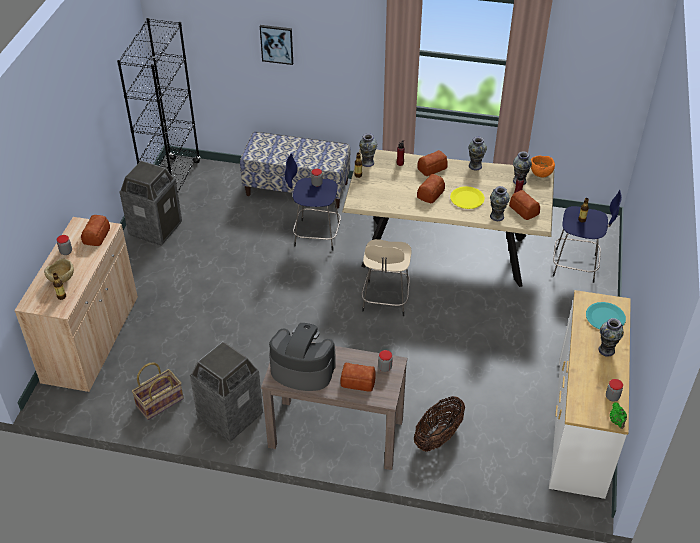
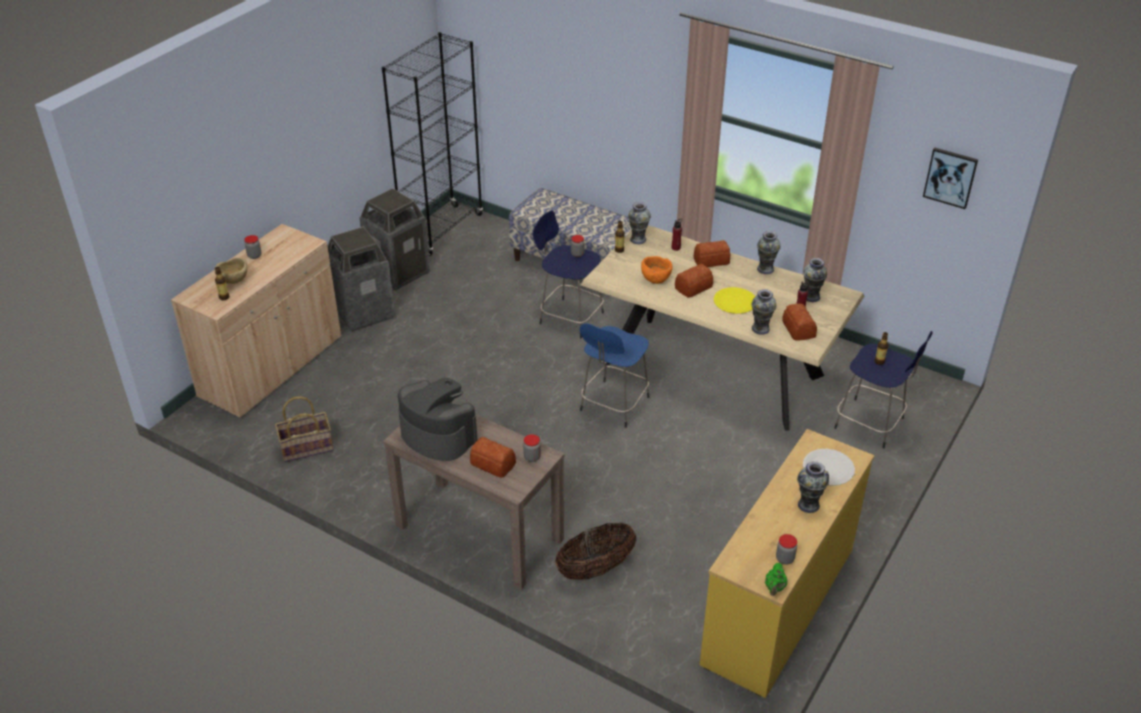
camera: 20 degrees right, 5 degrees down
bread [81,215,110,246] -> none
trash can [190,341,263,442] -> trash can moved to [328,226,395,332]
picture [260,25,293,65] -> picture moved to [923,148,978,209]
beige stool [361,239,412,316] -> blue stool [580,323,649,428]
orange bowl [531,156,555,177] -> orange bowl moved to [641,256,673,284]
white dresser [549,290,631,499] -> yellow dresser [699,429,874,698]
turquoise plate [586,302,626,329] -> white plate [803,449,855,486]

